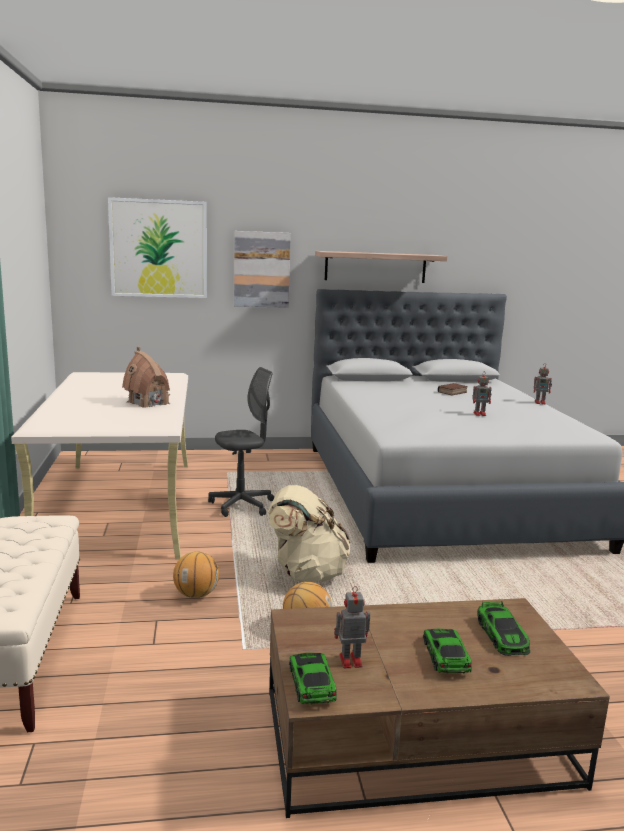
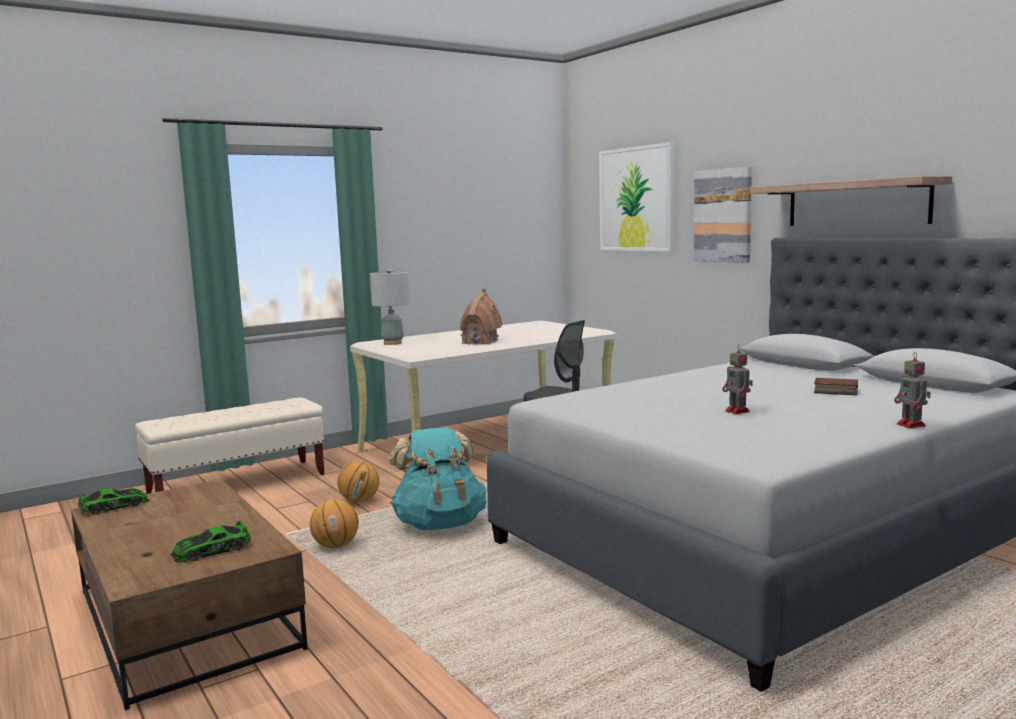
camera: 65 degrees right, 5 degrees down
beige backpack [268,485,350,582] -> turquoise backpack [389,427,487,530]
toy robot [334,586,370,668] -> none
toy car [423,629,472,674] -> none
none -> grey table lamp [370,269,410,345]

